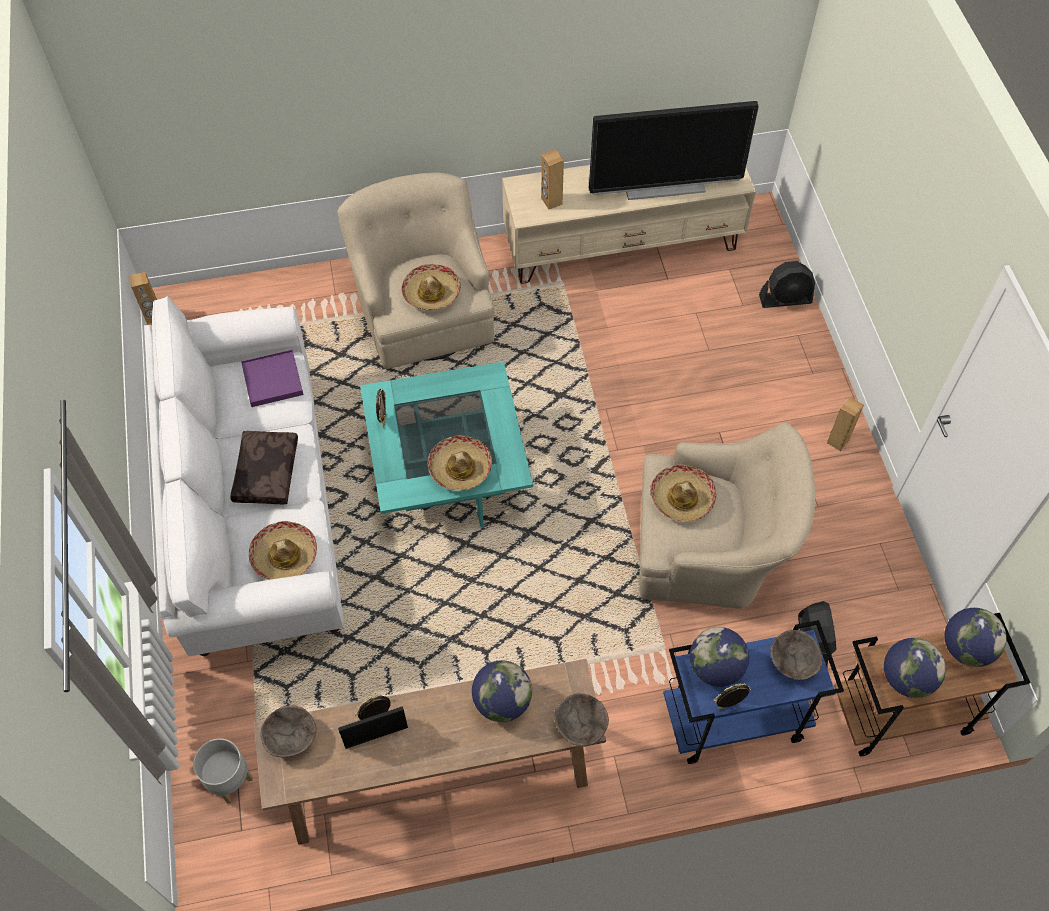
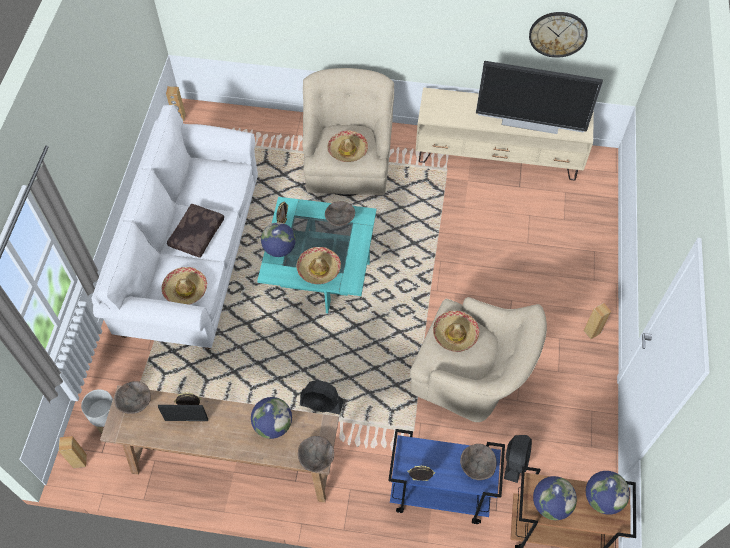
camera: 20 degrees right, 0 degrees up
purple tray [241,350,304,407] -> none
brown speaker [541,149,564,209] -> brown speaker moved to [59,436,87,468]
globe [690,627,749,687] -> globe moved to [261,222,296,257]
black fan [759,261,815,308] -> black fan moved to [300,380,343,415]
none -> brown bowl [325,201,355,226]
none -> wall clock [529,12,588,58]

